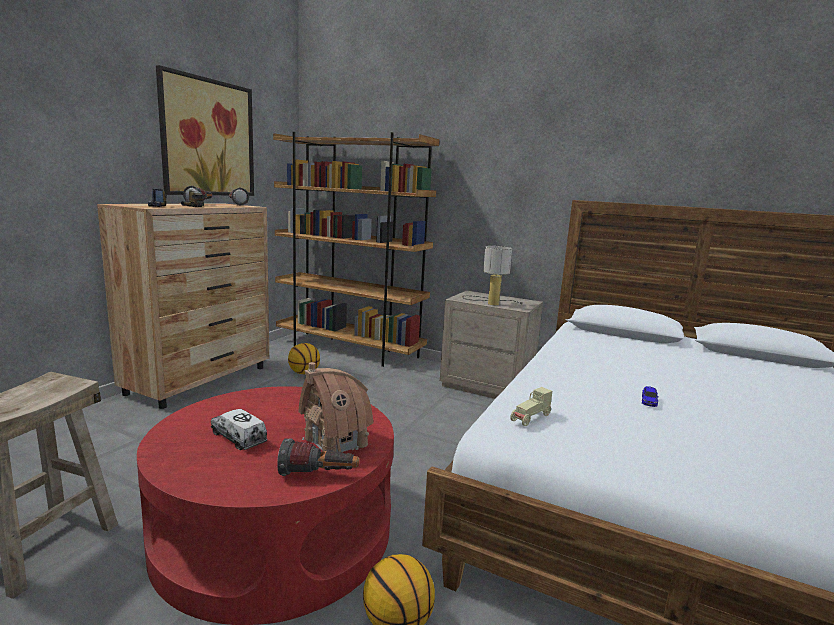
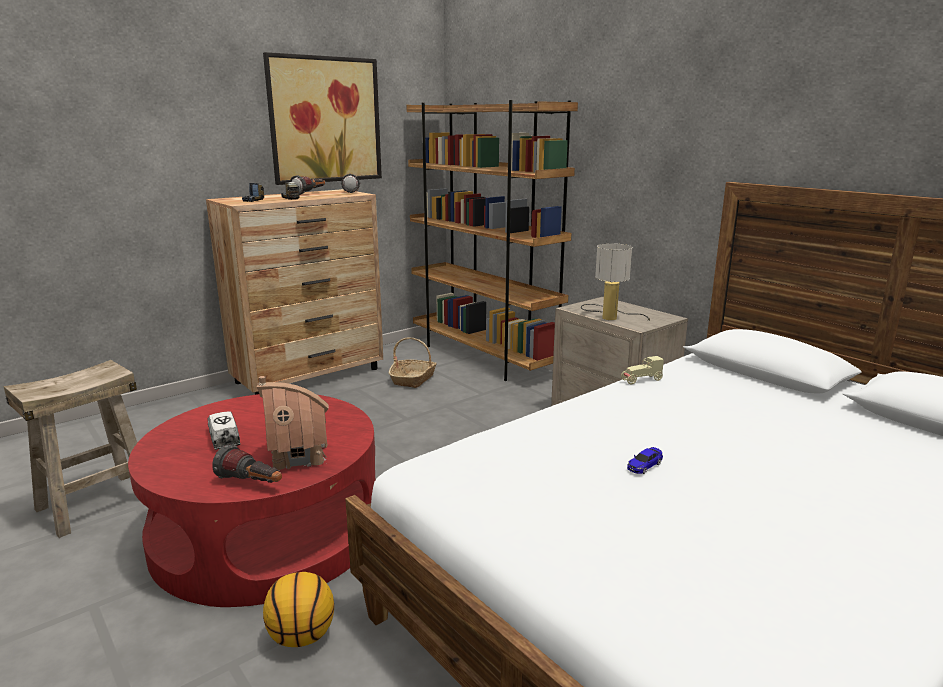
camera: 25 degrees right, 5 degrees up
basketball [288,343,320,374] -> basket [389,337,437,388]
beige toy car [510,387,552,426] -> beige toy car moved to [621,356,664,385]

